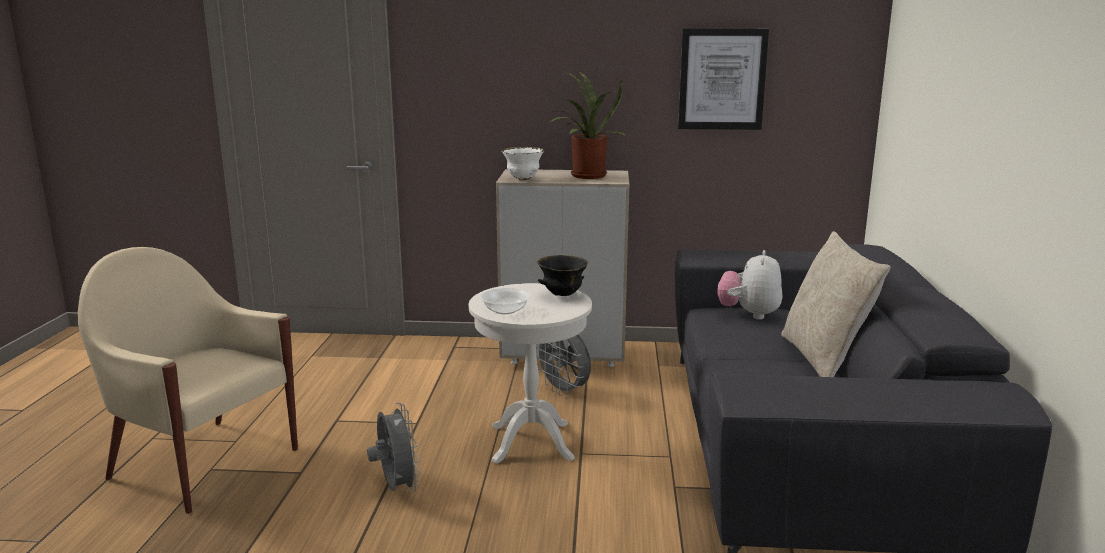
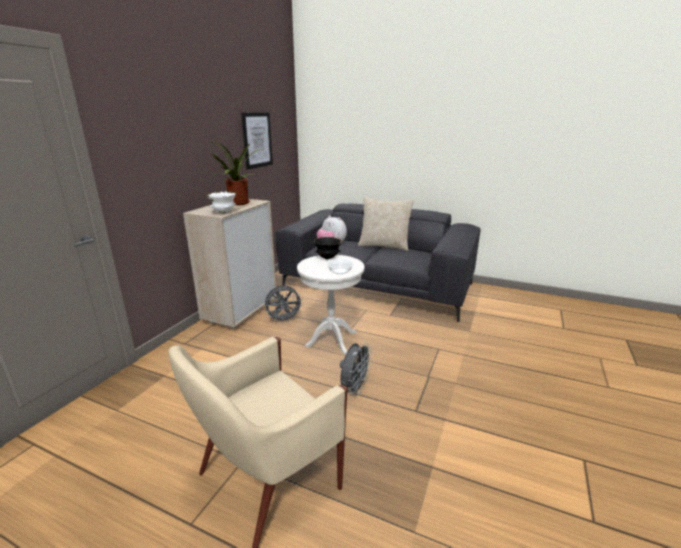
camera: 70 degrees left, 5 degrees up
grey fan [367,403,420,493] -> grey fan turned 120 degrees clockwise [340,342,373,396]

